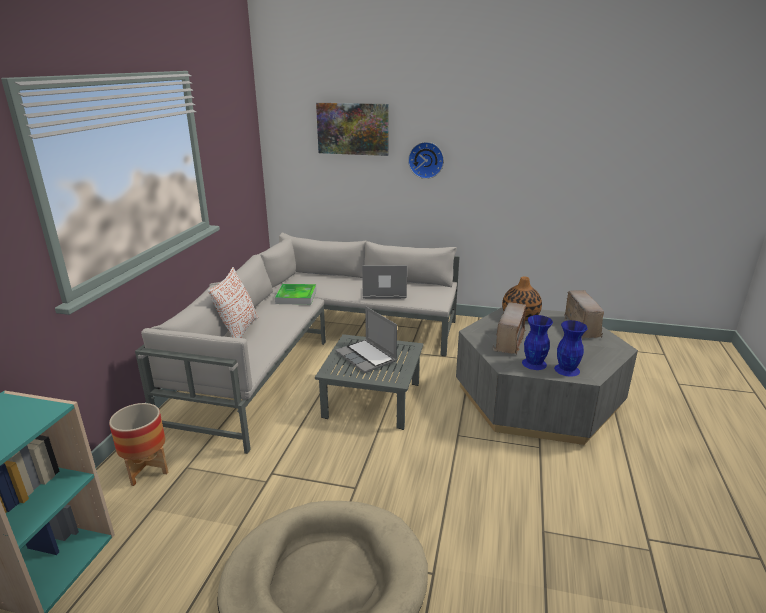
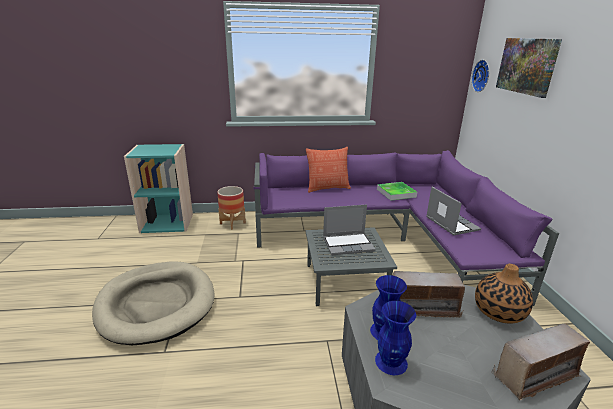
camera: 70 degrees right, 0 degrees up
white sofa [135,233,460,454] -> purple sofa [253,150,559,306]
white pillow [208,267,258,338] -> orange pillow [306,147,351,193]
laptop [336,306,397,374] -> laptop turned 135 degrees counterclockwise [323,204,376,255]
wall clock [408,142,444,179] -> wall clock moved to [471,60,489,92]

